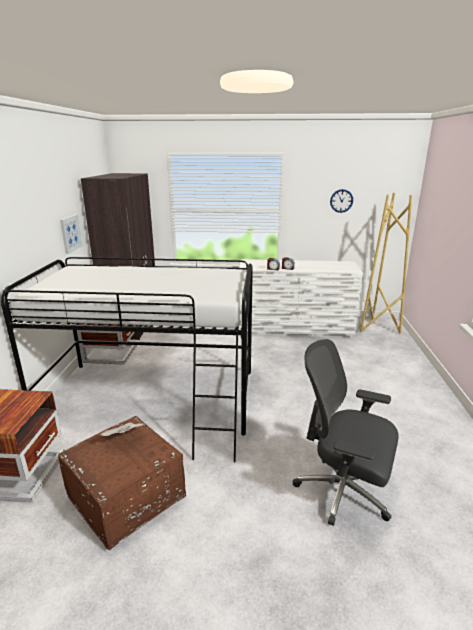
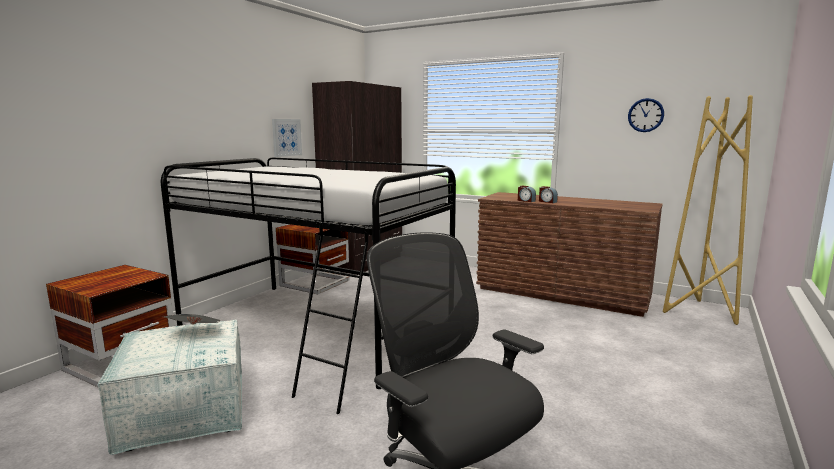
camera: 25 degrees right, 10 degrees down
brown ottoman [58,416,186,550] -> white ottoman [98,319,242,455]
white dresser [239,259,364,338] -> brown dresser [476,192,663,317]

